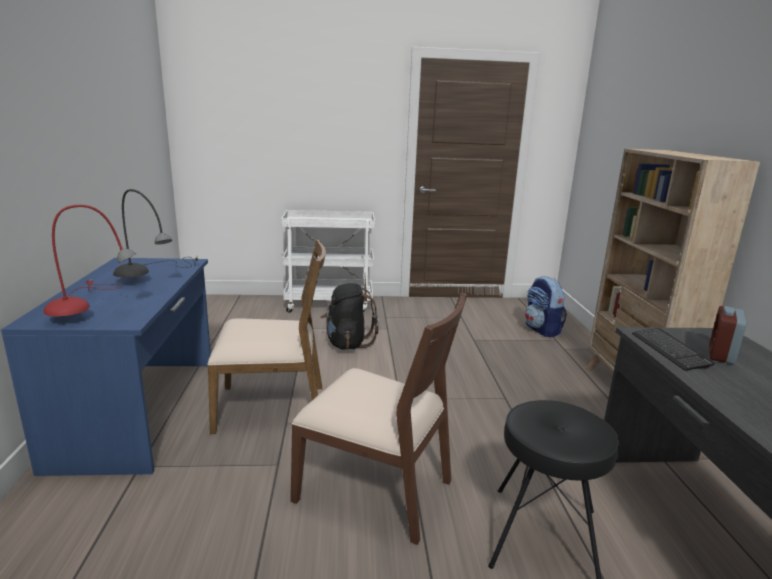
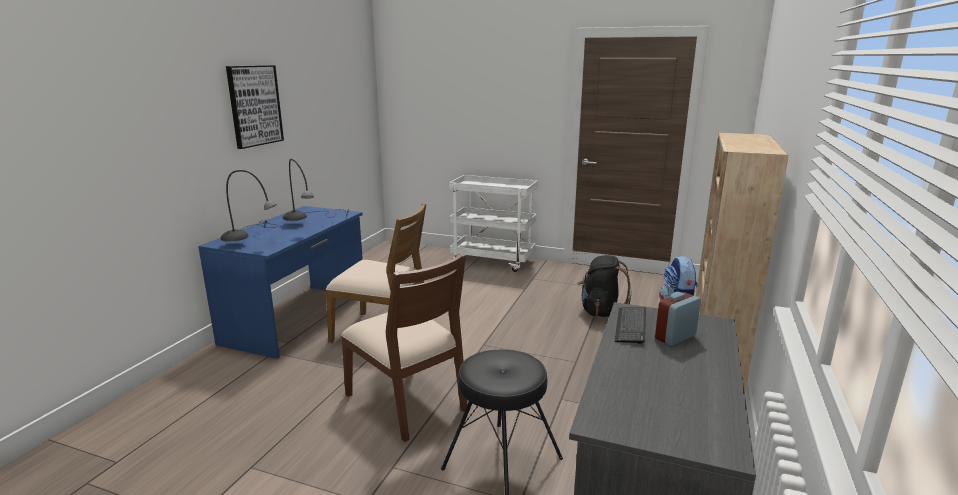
camera: 25 degrees right, 0 degrees up
red table lamp [44,205,136,317] -> grey table lamp [221,170,277,242]
black backpack [321,283,379,350] -> black backpack moved to [577,255,631,317]
none -> picture [226,65,284,149]

